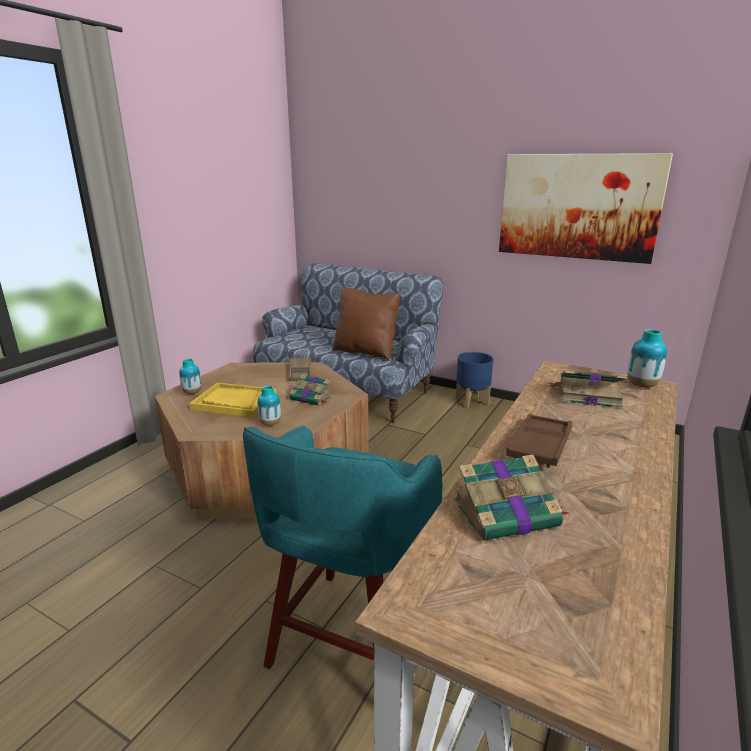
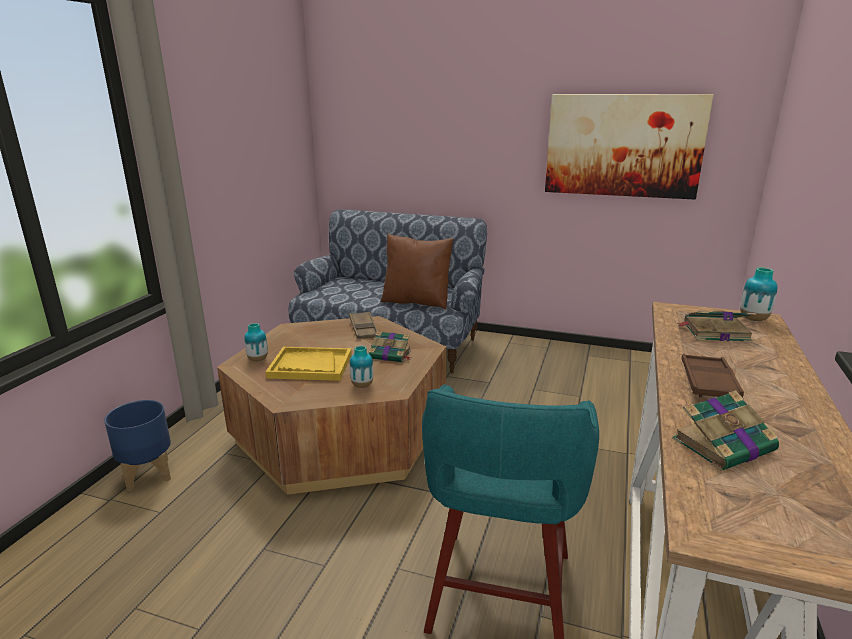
camera: 10 degrees left, 0 degrees up
blue planter [456,352,493,408] -> blue planter moved to [104,400,171,491]

